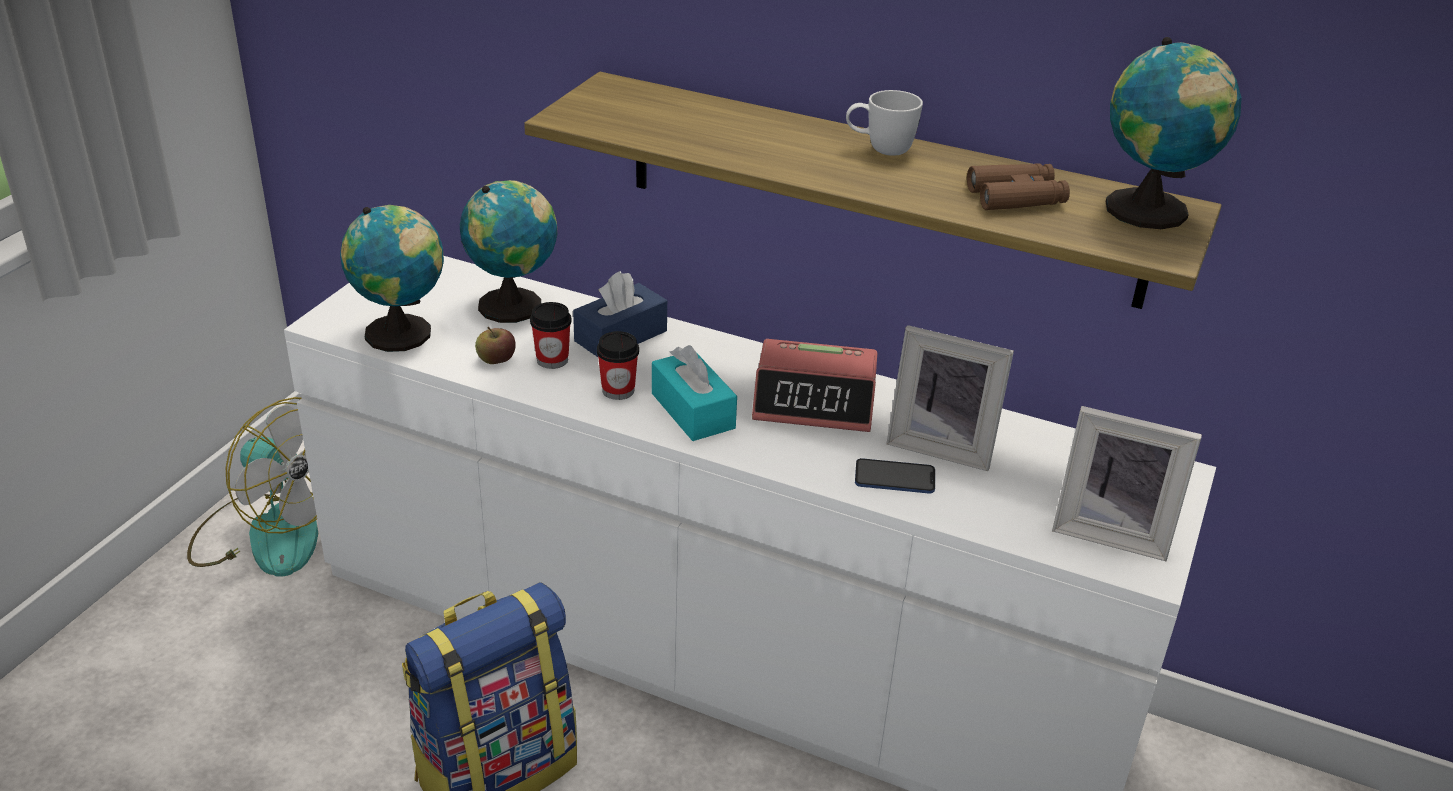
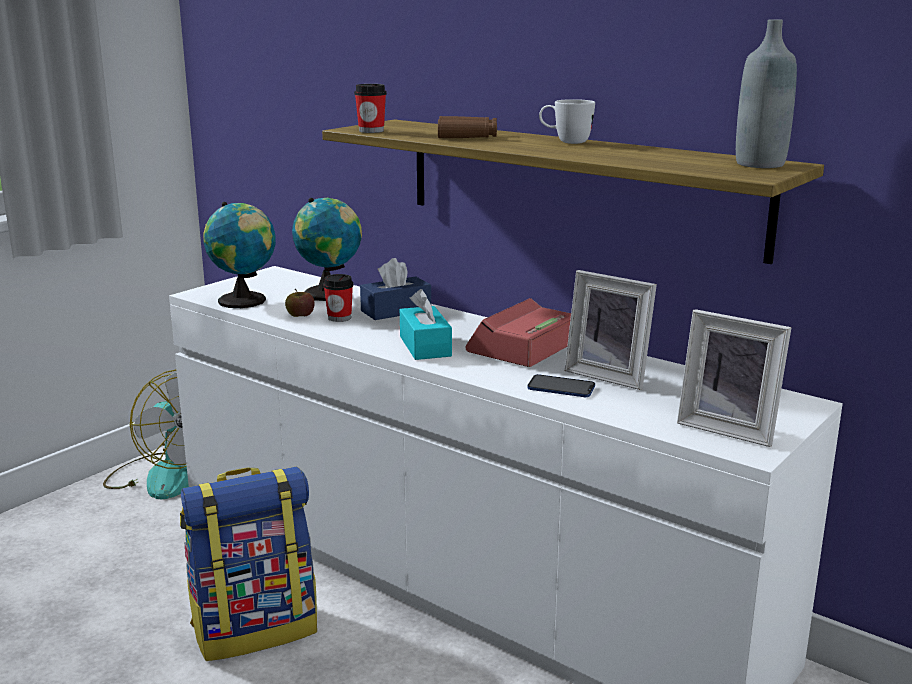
camera: 15 degrees right, 15 degrees down
cup [597,331,639,400] -> cup moved to [354,84,387,133]
alarm clock [752,339,877,432] -> alarm clock turned 105 degrees clockwise [466,298,571,367]
brown binoculars [967,163,1070,210] -> brown binoculars moved to [438,116,497,138]
globe [1106,37,1241,229] -> grey bottle [736,19,797,168]

